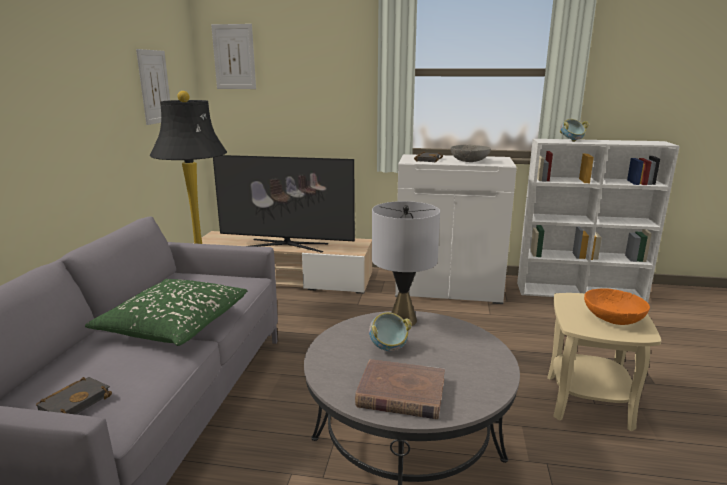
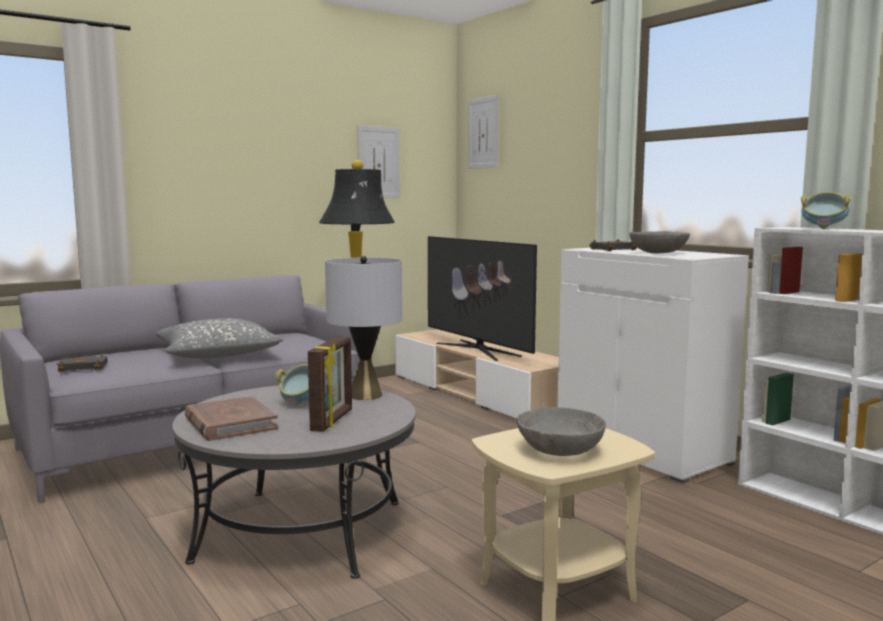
camera: 45 degrees right, 10 degrees down
green pillow [85,279,247,346] -> grey pillow [155,318,283,358]
orange bowl [584,288,650,325] -> grey bowl [517,407,606,456]
none -> picture frame [308,336,352,432]

